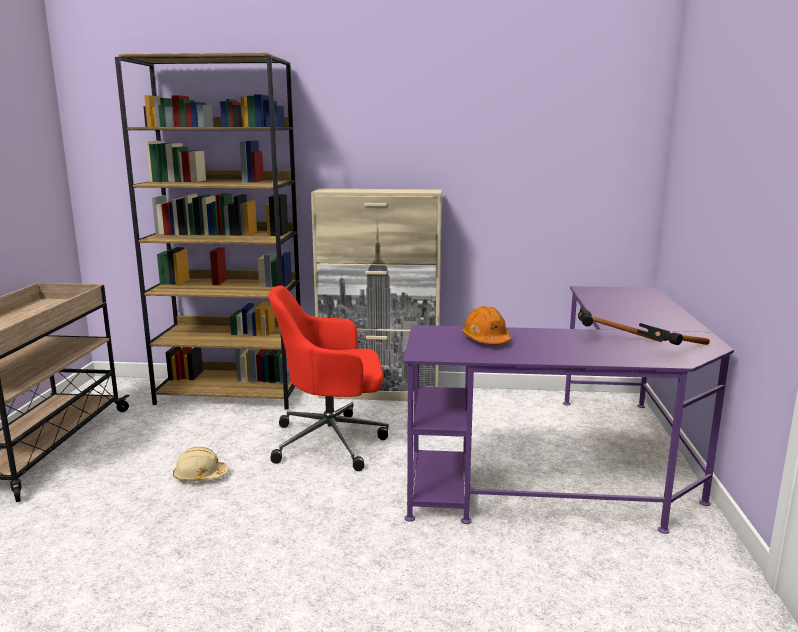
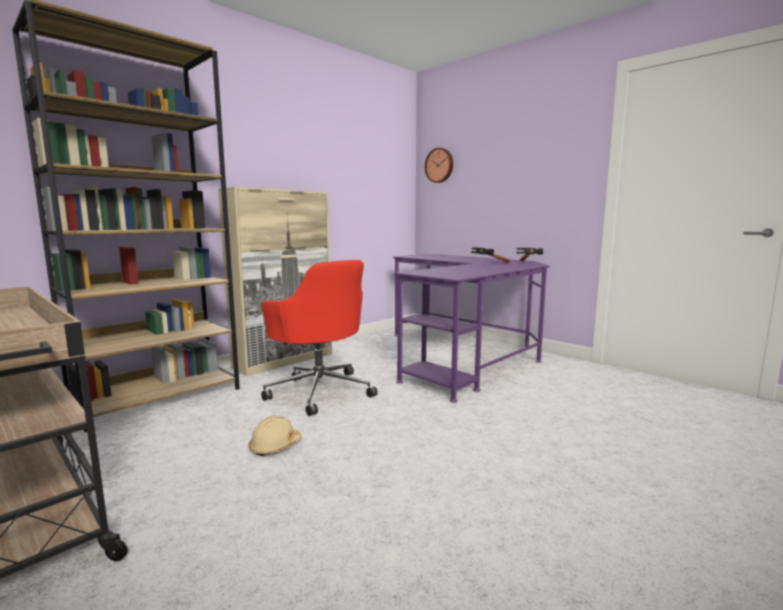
camera: 50 degrees left, 5 degrees down
red office chair [268,285,389,471] -> red office chair turned 75 degrees counterclockwise [261,260,378,416]
orange hard hat [462,306,511,344] -> none
none -> wall clock [425,148,453,183]

